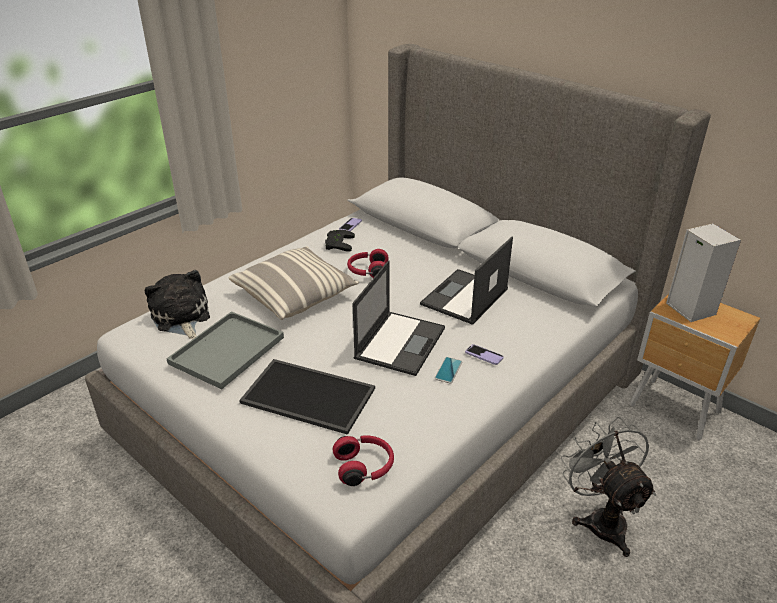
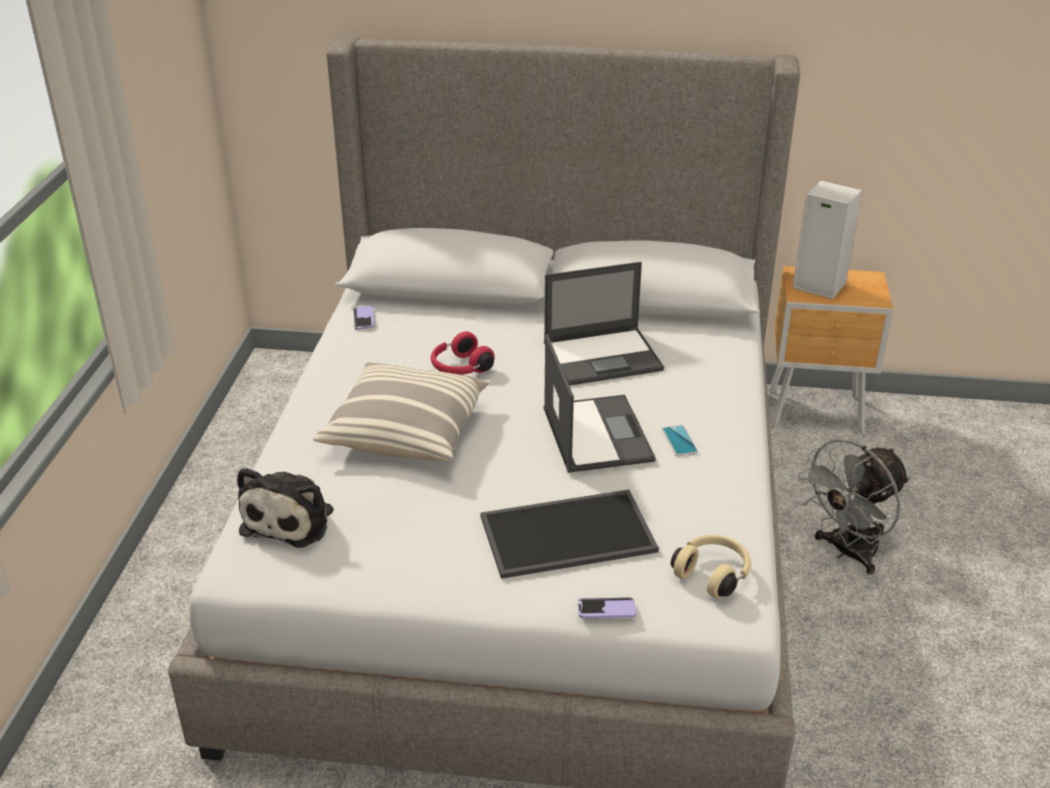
camera: 35 degrees left, 0 degrees up
plush toy [145,270,210,339] -> plush toy turned 105 degrees counterclockwise [237,467,334,548]
grey tray [166,311,284,389] -> none
black game controller [325,230,355,252] -> none
red headphones [333,435,394,486] -> beige headphones [671,535,751,598]
laptop [420,237,513,325] -> laptop turned 105 degrees counterclockwise [544,262,664,386]
phone [465,344,504,365] -> phone moved to [578,597,636,618]
grey fan [561,417,656,557] -> grey fan turned 75 degrees counterclockwise [798,439,910,575]

